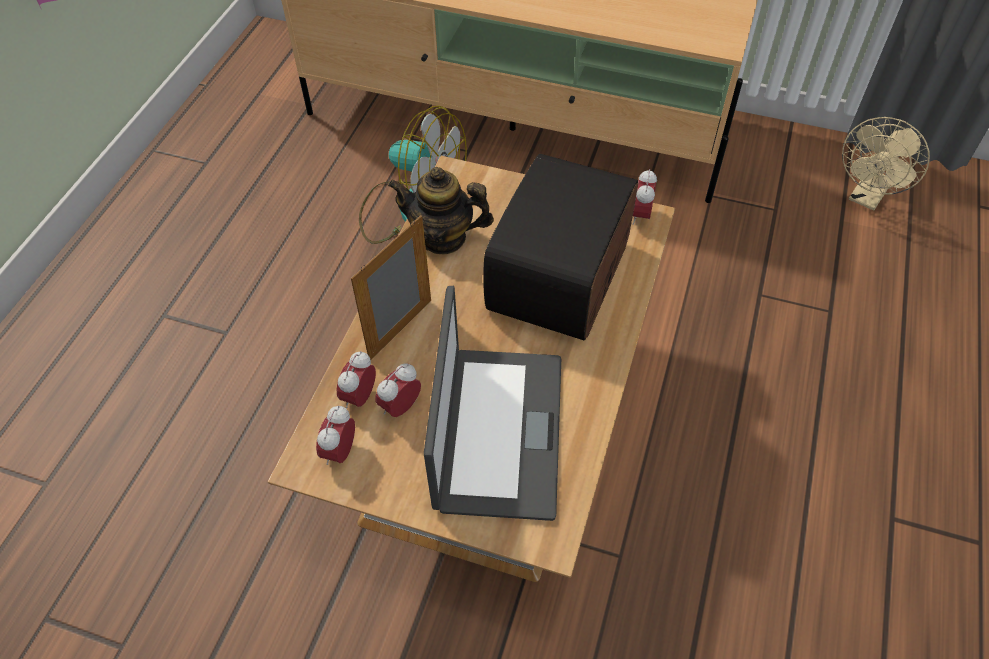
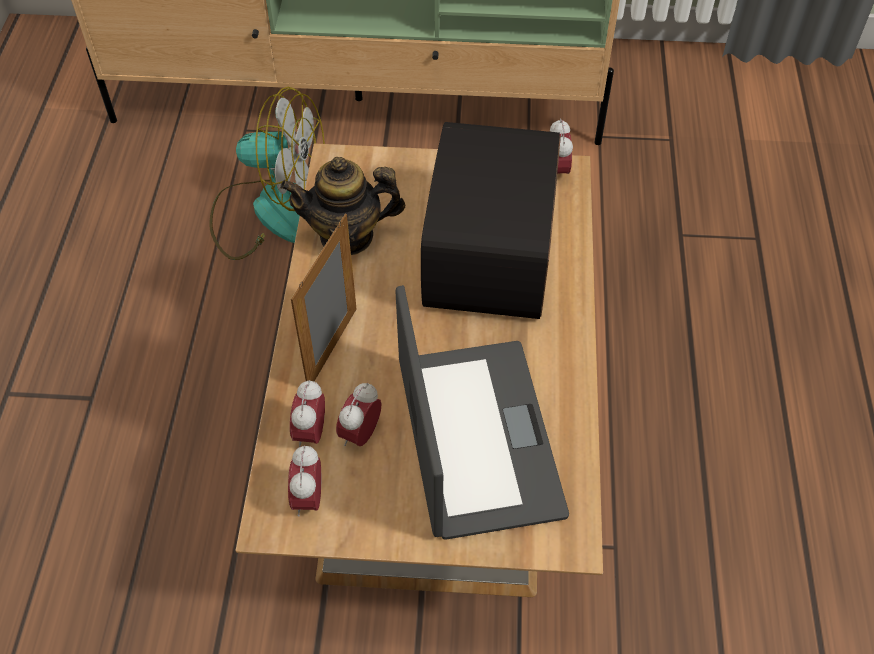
camera: 15 degrees left, 0 degrees up
beige fan [842,117,930,210] -> none

